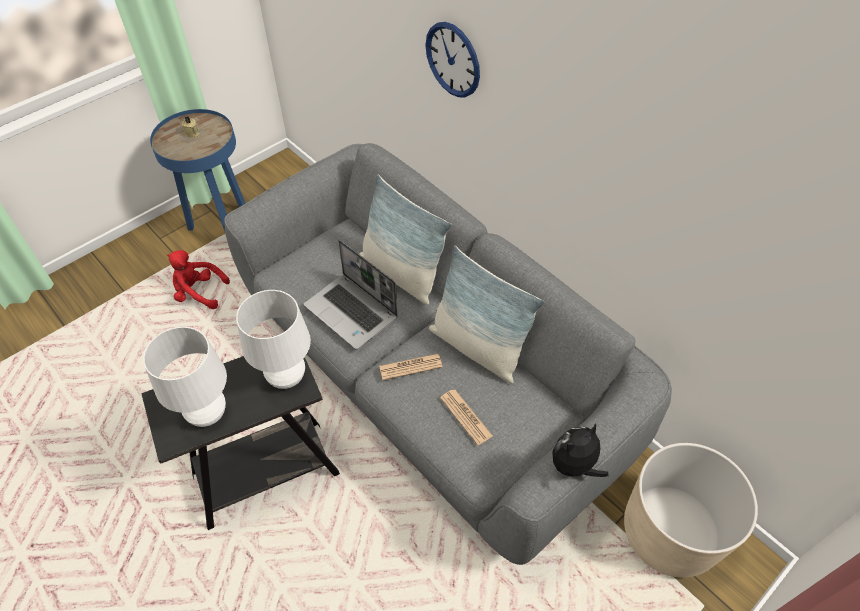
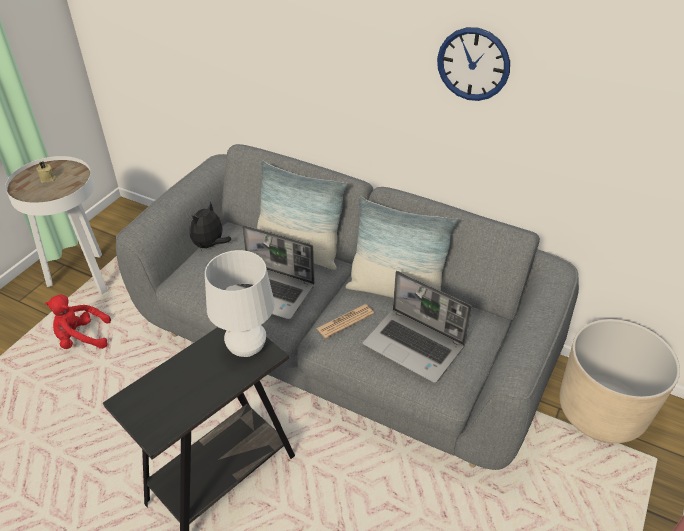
camera: 20 degrees left, 10 degrees down
white table lamp [143,327,227,427] -> none
blue side table [150,109,246,231] -> white side table [5,156,108,294]
wall clock [425,22,480,97] -> wall clock moved to [437,27,510,101]
newspaper [440,390,493,445] -> laptop [363,271,472,383]
plush toy [552,423,608,477] -> plush toy moved to [189,202,231,251]

